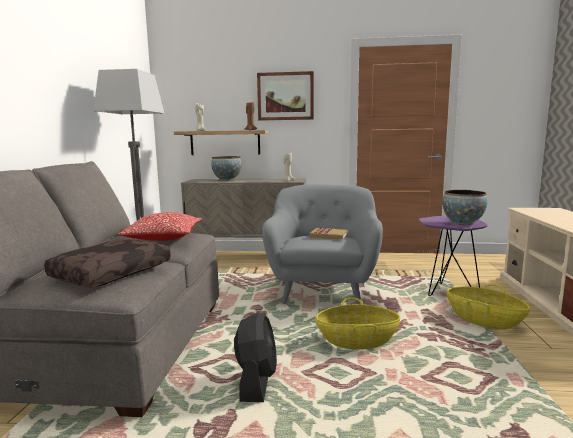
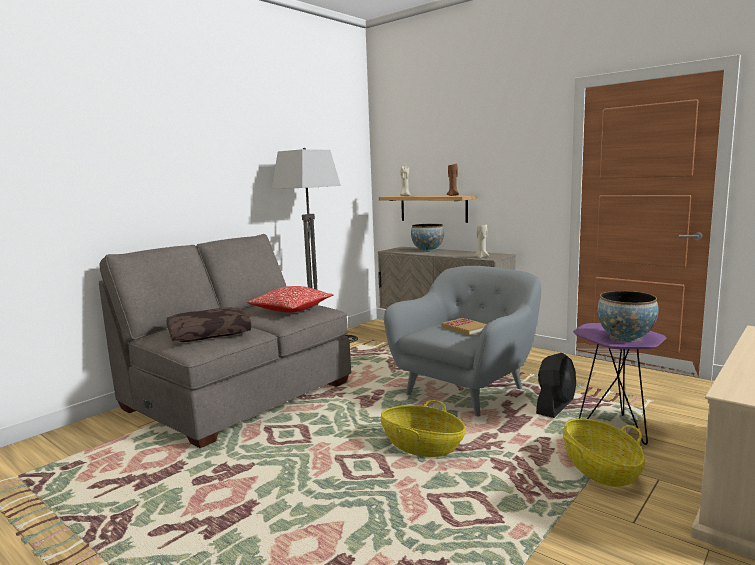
camera: 35 degrees right, 0 degrees up
black fan [234,313,277,402] -> black fan moved to [536,353,576,418]
picture [257,71,314,121] -> none

